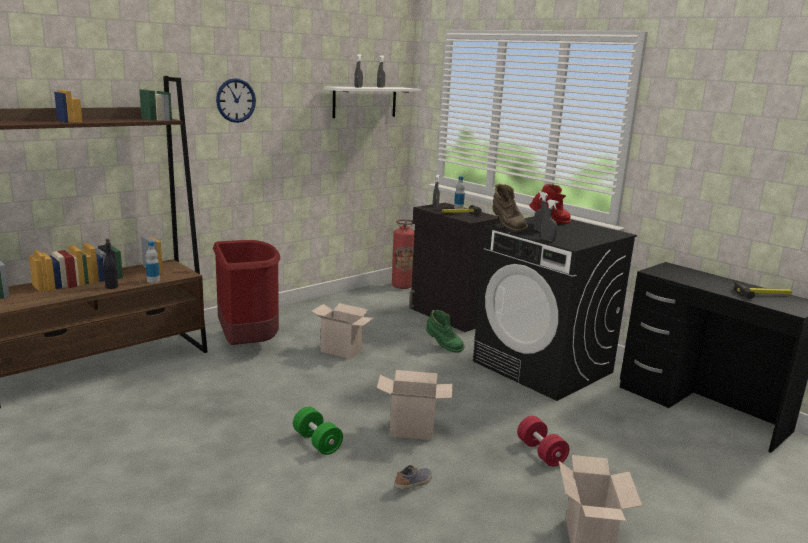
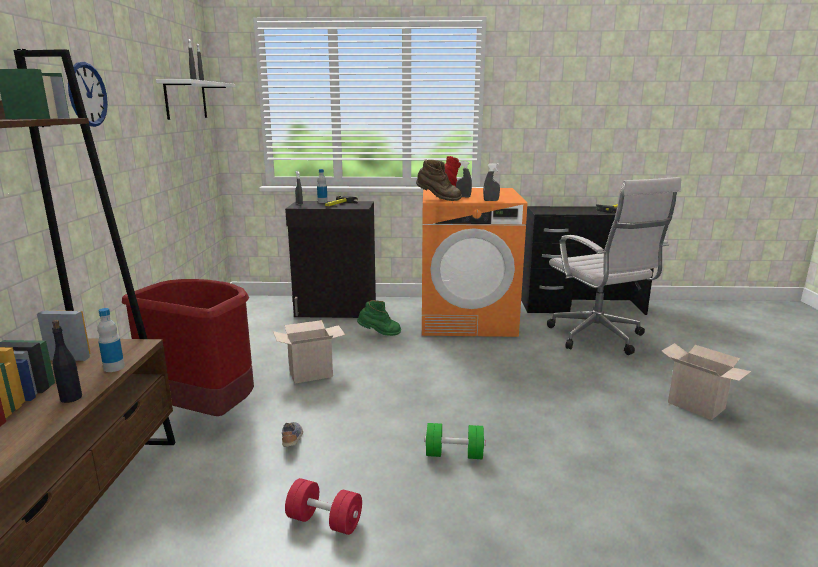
camera: 45 degrees left, 0 degrees up
cardboard box [377,370,452,440] -> none
fire extinguisher [392,219,415,289] -> none
shoe [394,465,432,489] -> shoe moved to [282,422,303,447]
black washing machine [473,216,637,401] -> orange washing machine [422,188,527,337]
red dumbbell [517,416,569,467] -> red dumbbell moved to [285,478,362,535]
none -> white office chair [547,177,681,355]

